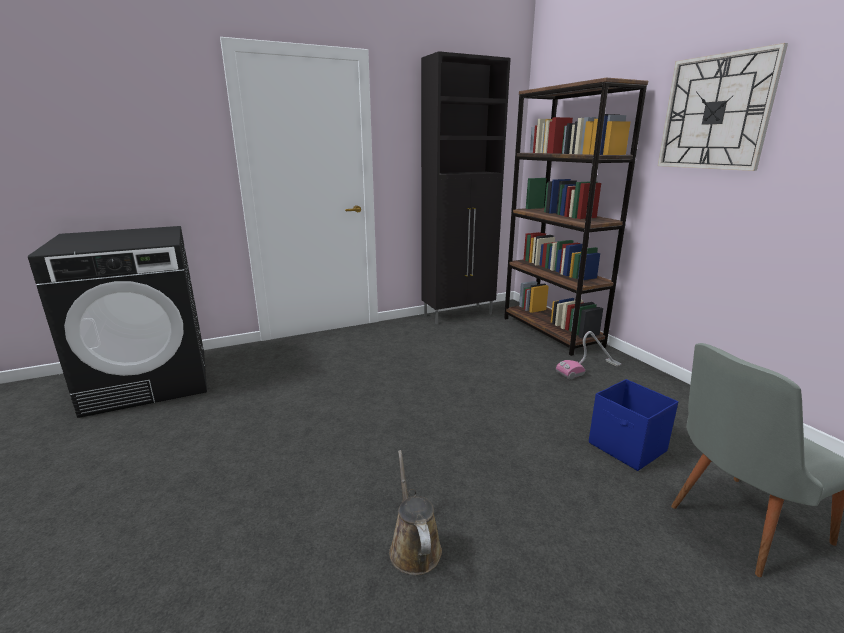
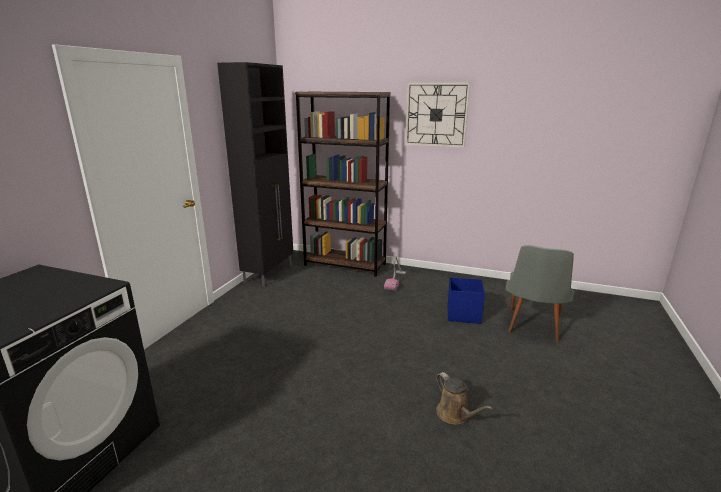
camera: 45 degrees left, 0 degrees up
brown watering can [389,450,442,575] -> brown watering can turned 150 degrees counterclockwise [436,372,493,425]

